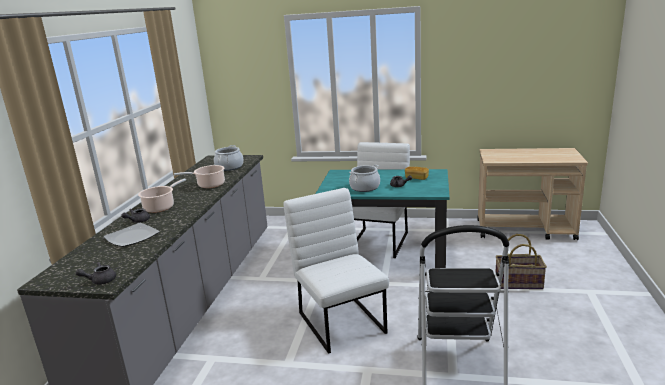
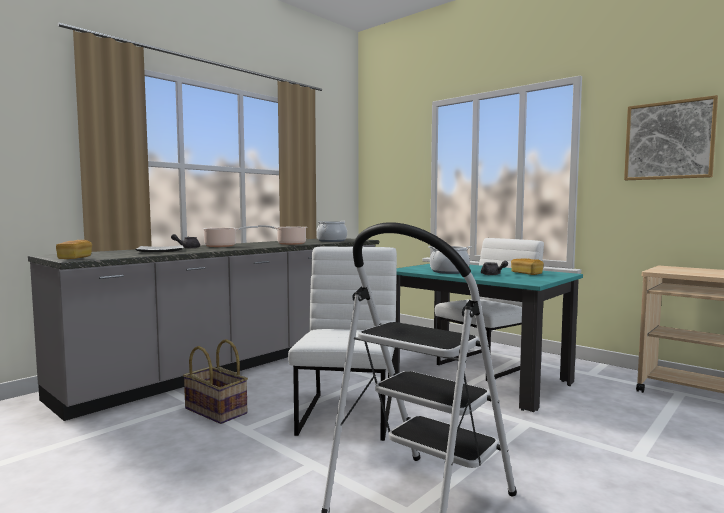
camera: 30 degrees right, 15 degrees down
grey teapot [76,262,116,285] -> bread [56,240,92,259]
basket [495,234,547,289] -> basket moved to [183,339,248,424]
none -> picture [624,95,718,180]

